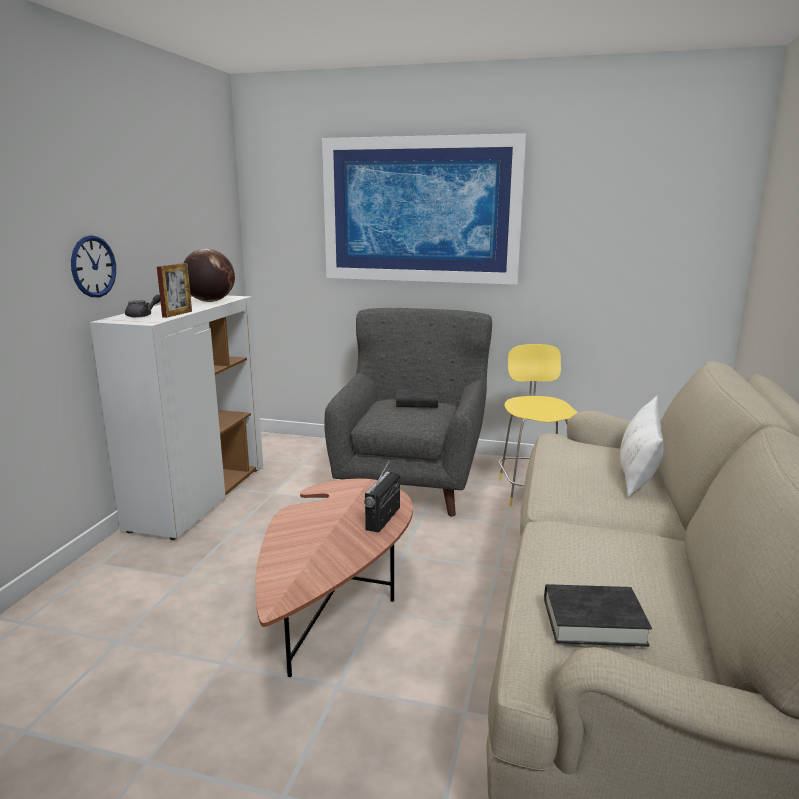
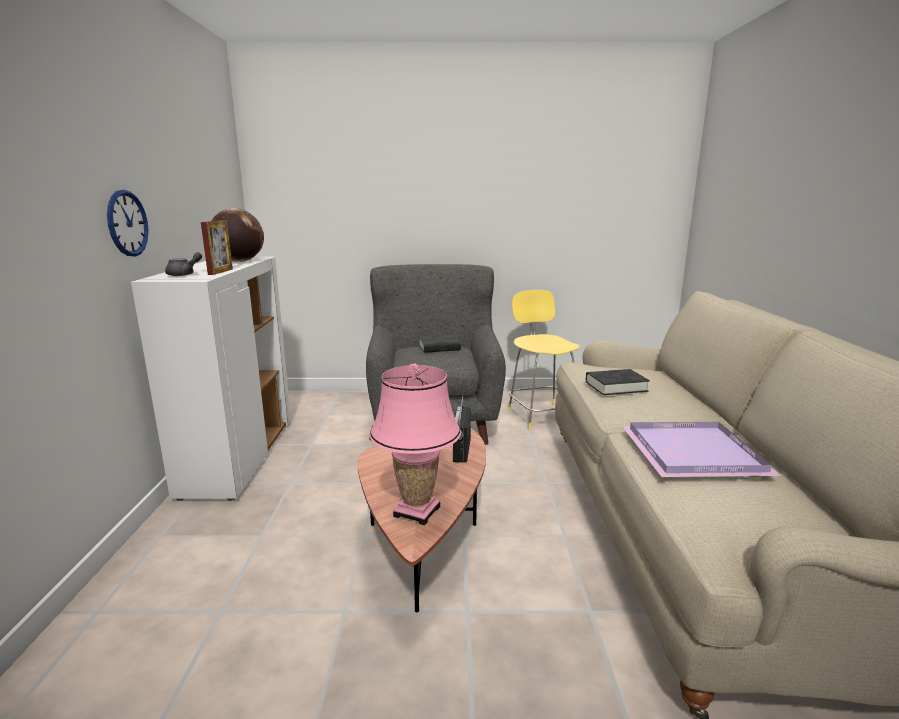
camera: 15 degrees left, 0 degrees up
picture [322,133,527,285] -> none
black book [544,584,652,647] -> black book moved to [586,369,650,395]
white pillow [620,396,664,497] -> none
none -> pink table lamp [369,363,461,525]
none -> purple tray [622,422,781,478]

